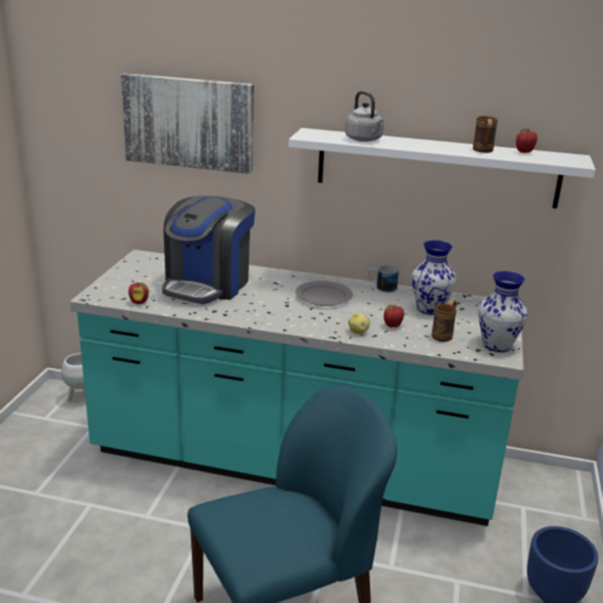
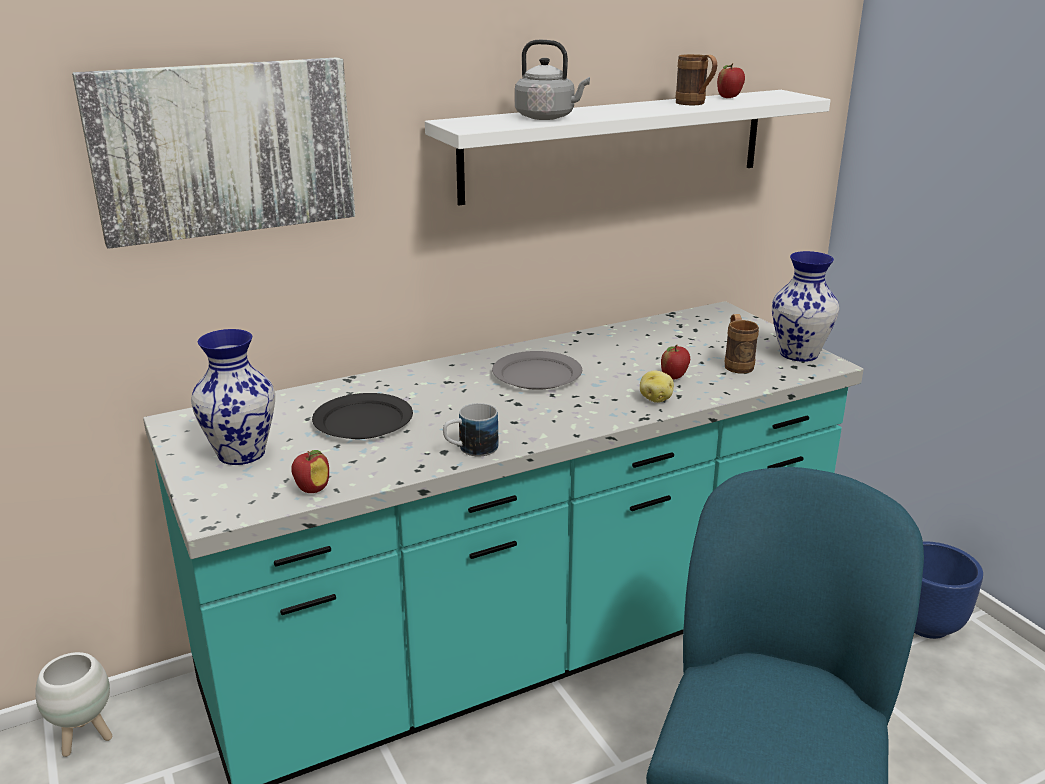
camera: 40 degrees left, 0 degrees up
coffee machine [162,196,255,304] -> black plate [312,393,413,439]
mug [368,265,399,293] -> mug moved to [443,403,498,457]
vase [412,240,456,315] -> vase moved to [191,329,275,465]

